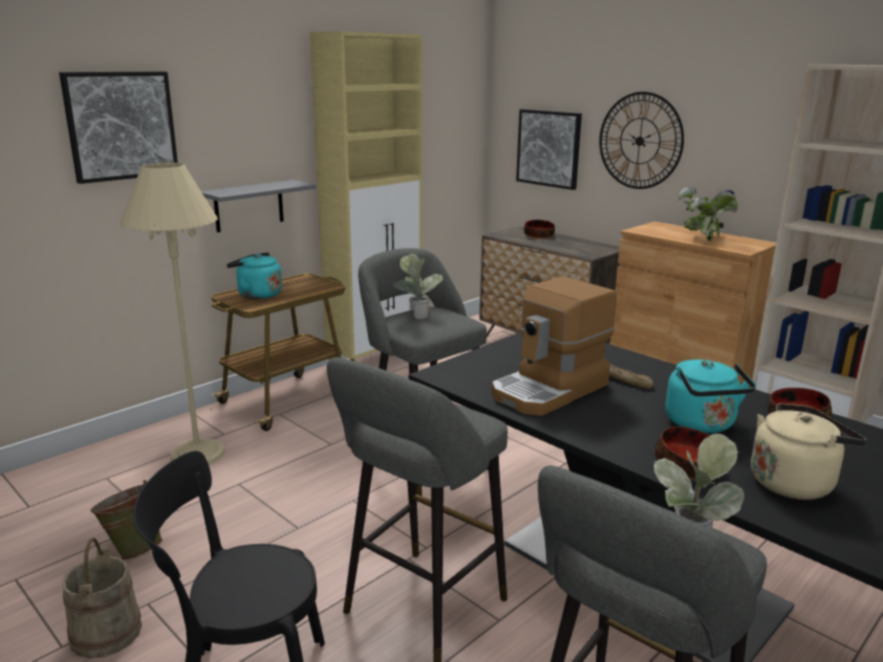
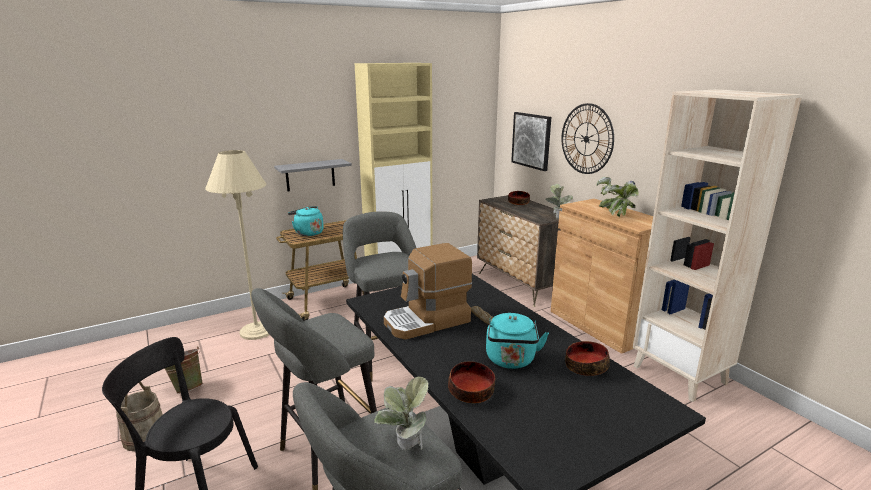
camera: 15 degrees right, 0 degrees up
picture [59,72,178,184] -> none
potted plant [392,254,443,319] -> potted plant moved to [545,184,573,219]
beige kettle [751,403,866,500] -> none

